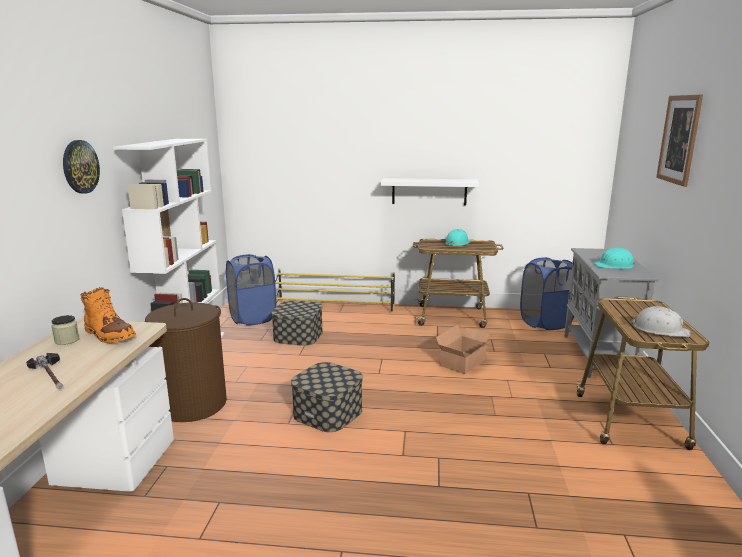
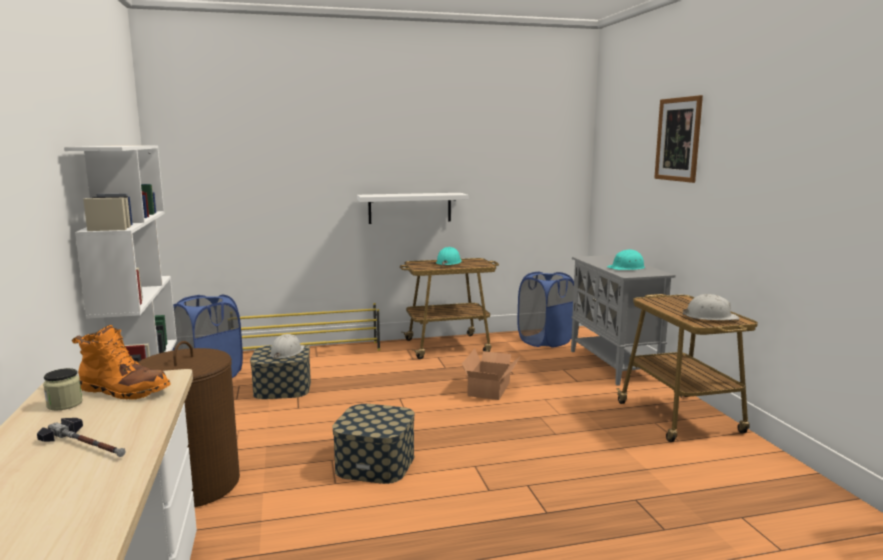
camera: 20 degrees left, 5 degrees down
wall clock [63,140,100,194] -> none
none -> white hard hat [270,334,305,360]

